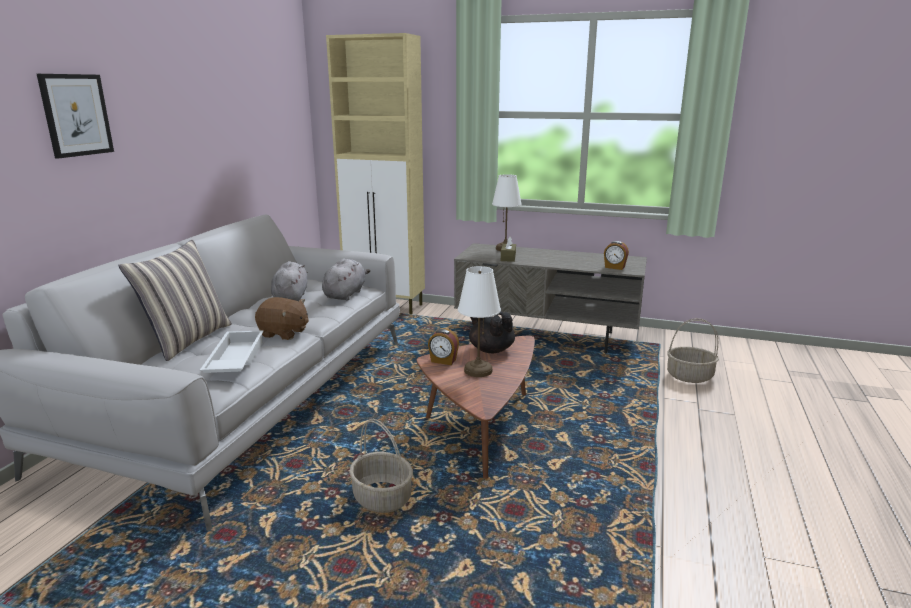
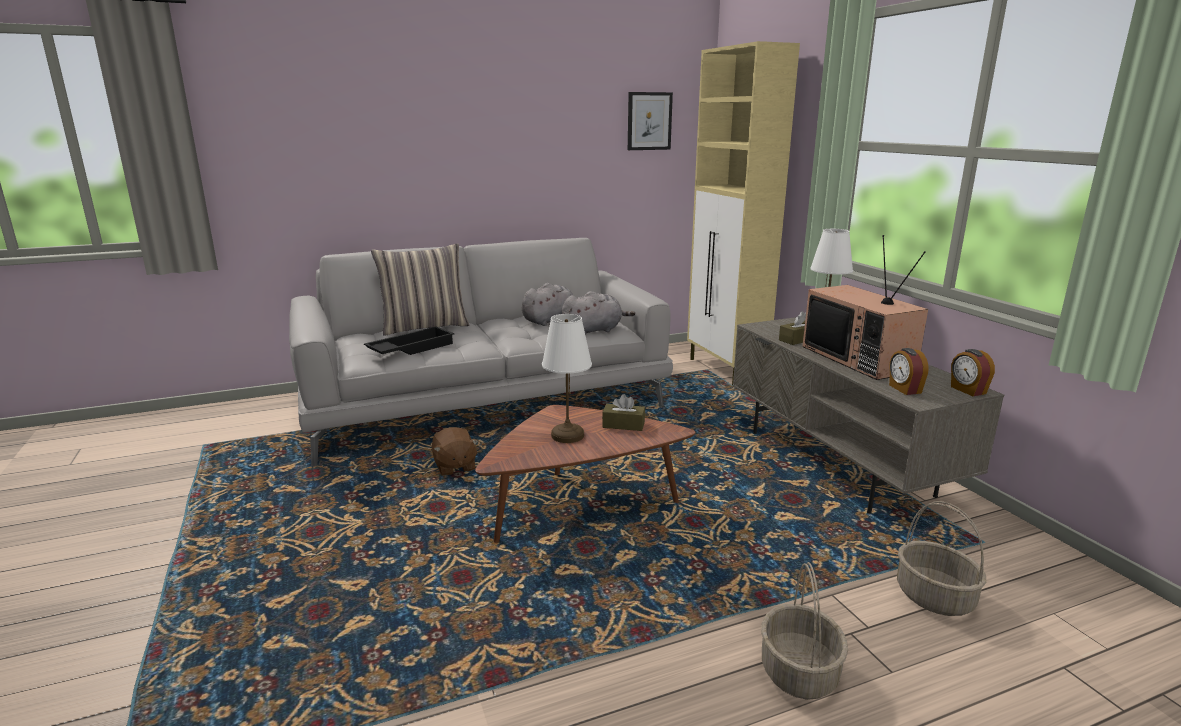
camera: 50 degrees right, 0 degrees up
picture [37,74,114,159] -> picture moved to [628,92,673,150]
white tray [200,330,264,373] -> black tray [364,327,454,355]
brown plush toy [255,297,309,340] -> brown plush toy moved to [432,427,479,476]
basket [349,419,413,513] -> basket moved to [761,562,848,700]
alarm clock [428,328,459,365] -> alarm clock moved to [951,349,995,396]
black teapot [469,311,515,353] -> brown tissue box [602,394,645,431]
none -> television [803,235,928,380]

